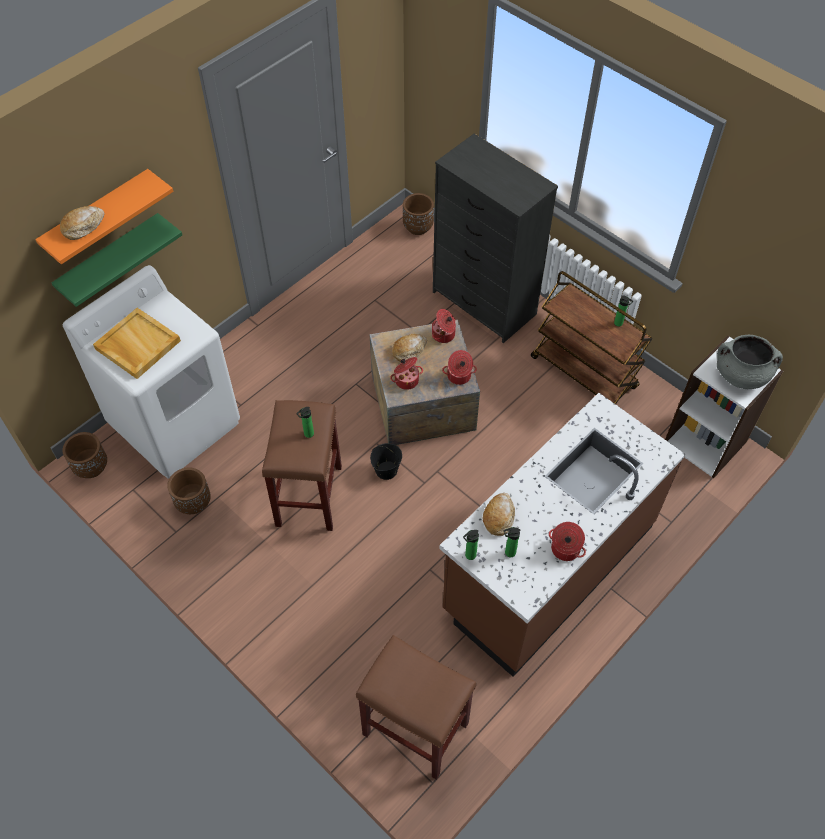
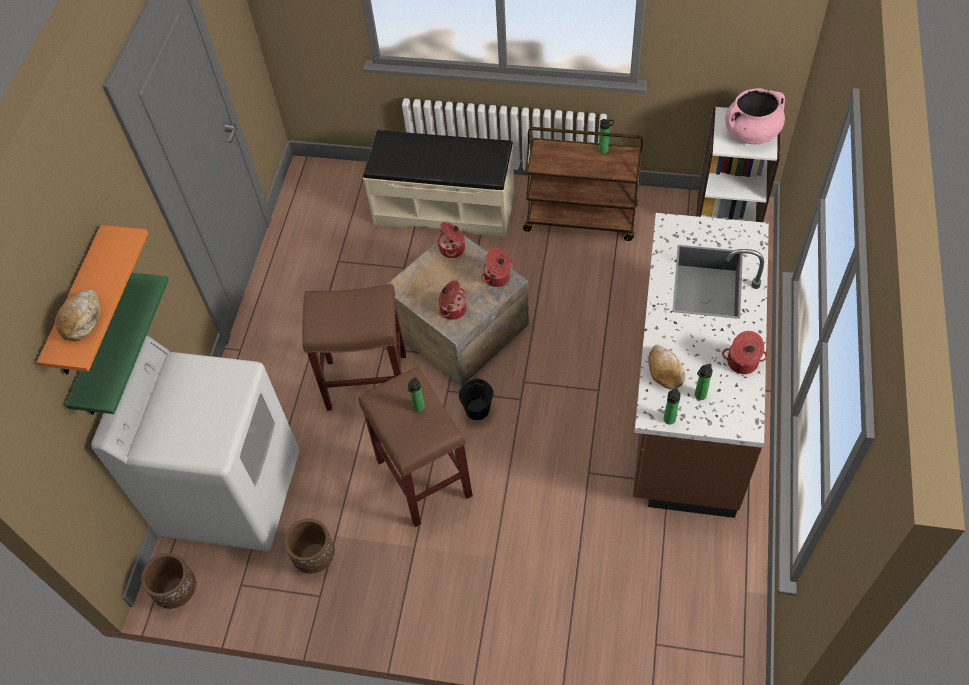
camera: 30 degrees left, 0 degrees up
beige tray [93,308,181,379] -> none
brown stool [356,635,476,780] -> brown stool moved to [302,284,406,411]
bread [392,334,427,361] -> none
brown planter [403,193,434,235] -> none
black dresser [433,134,558,343] -> beige bench [363,130,515,237]
grey cooking pot [717,335,783,389] -> pink cooking pot [725,88,785,144]

